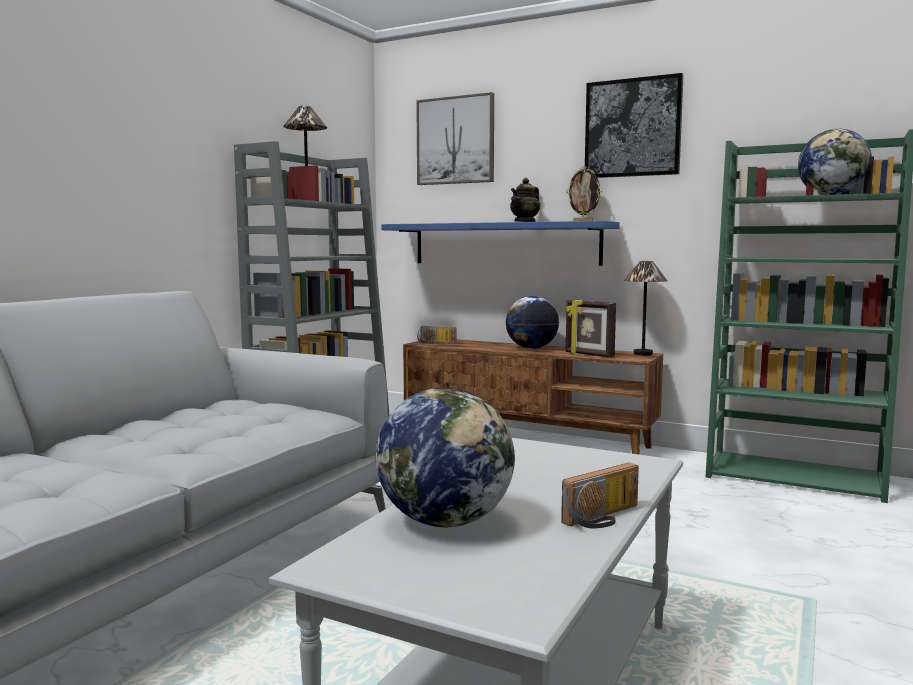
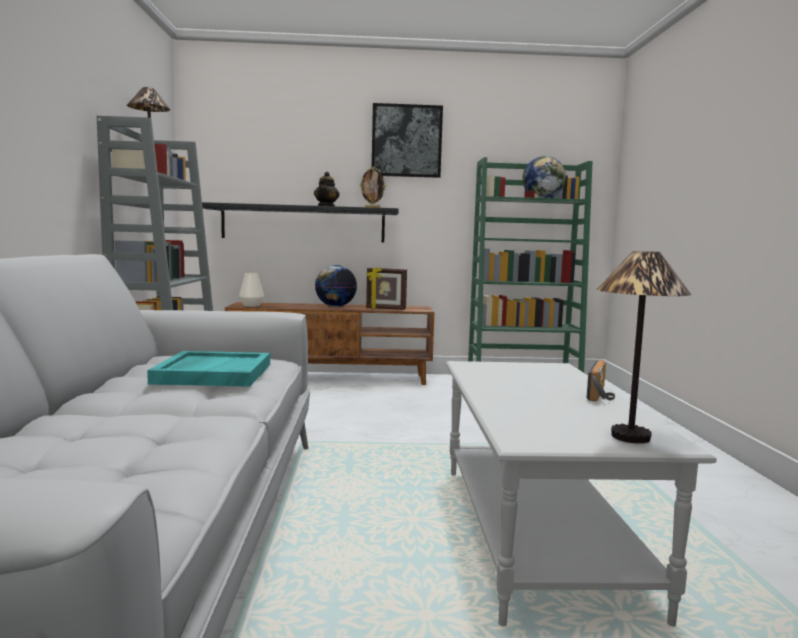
camera: 30 degrees left, 0 degrees up
globe [376,388,515,527] -> none
blue shelf [381,221,620,266] -> black shelf [202,202,399,242]
picture [416,92,494,185] -> none
radio [417,326,456,344] -> white vase [239,273,264,307]
table lamp [624,261,668,355] -> table lamp moved to [597,251,691,444]
none -> turquoise tray [147,351,270,387]

